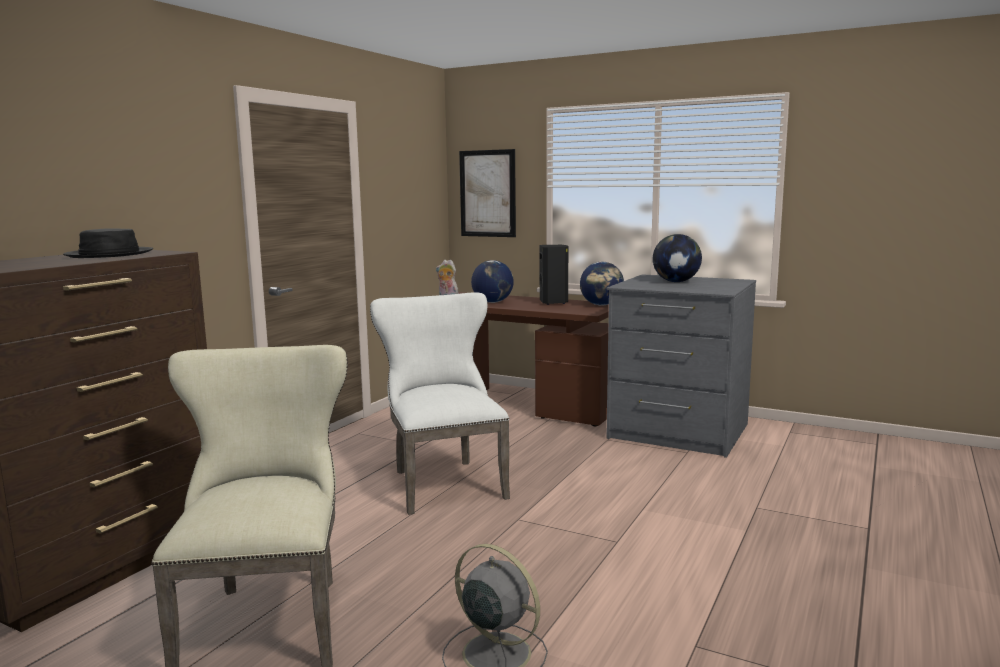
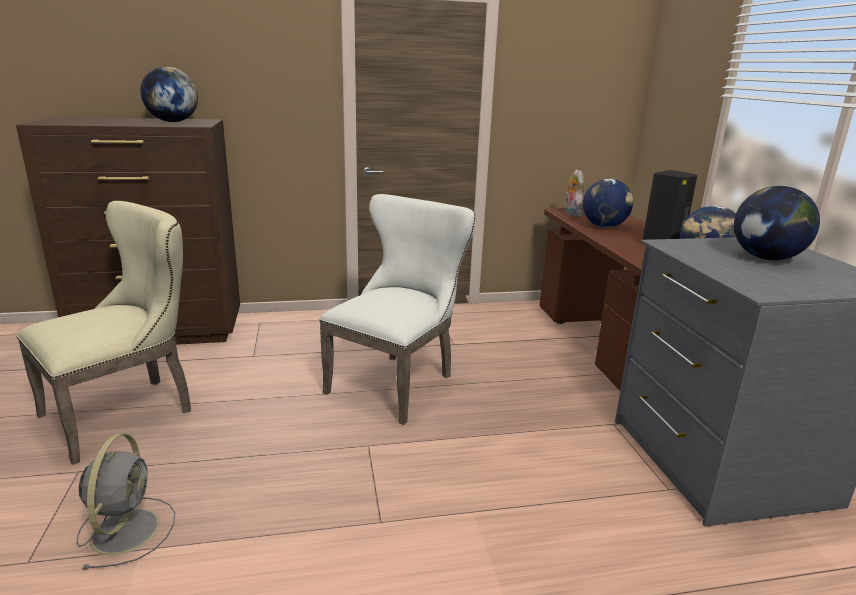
camera: 50 degrees right, 10 degrees up
black hat [63,228,153,258] -> globe [141,66,198,122]
picture [459,149,516,237] -> none

